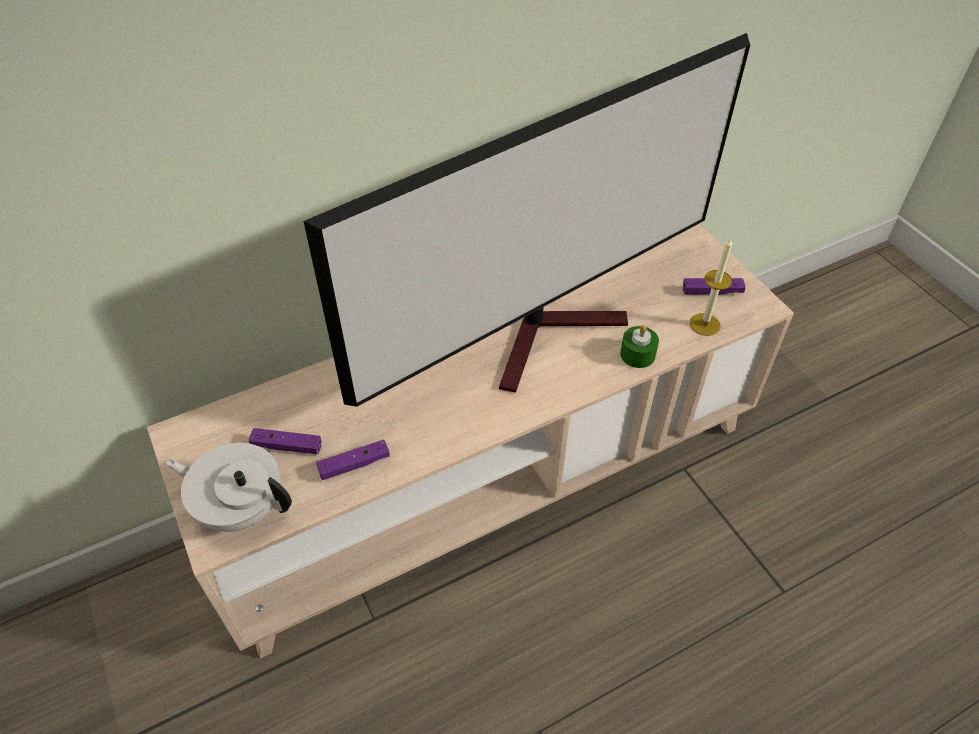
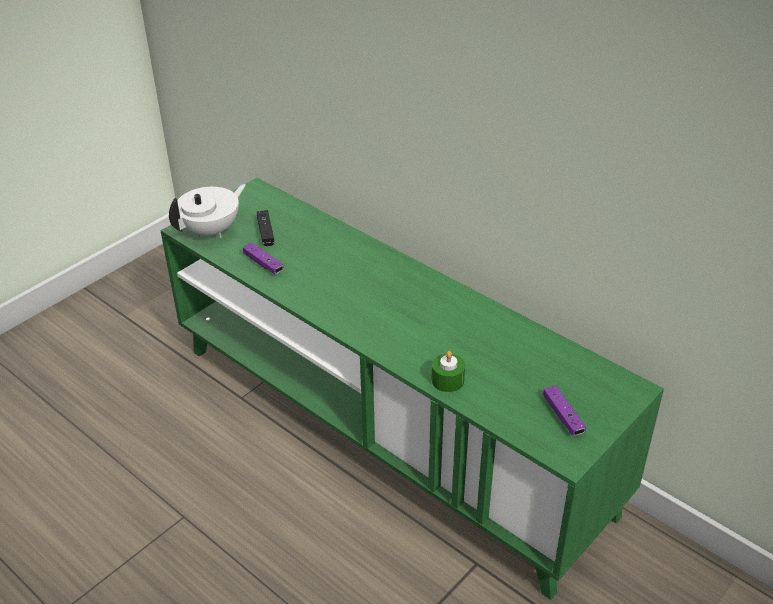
camera: 70 degrees right, 10 degrees down
beige tv stand [147,224,794,659] -> green tv stand [161,178,664,600]
white teapot [165,443,292,532] -> white teapot turned 45 degrees clockwise [169,184,246,238]
purple game controller [249,428,321,454] -> black game controller [257,210,274,246]
television [304,33,750,407] -> none
candle [690,237,732,336] -> none

